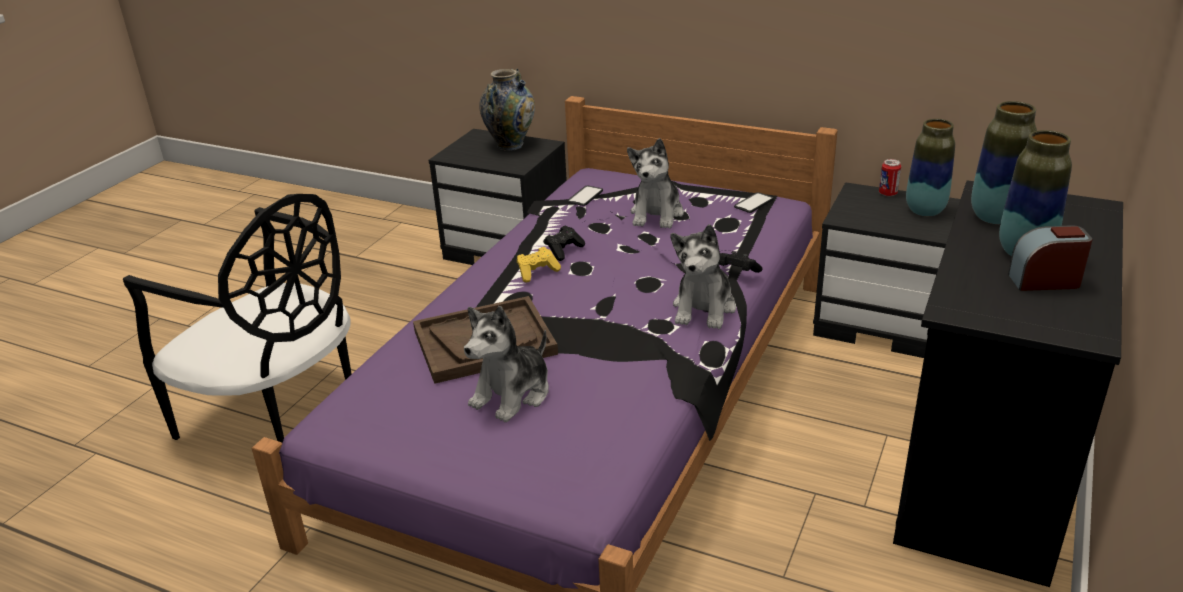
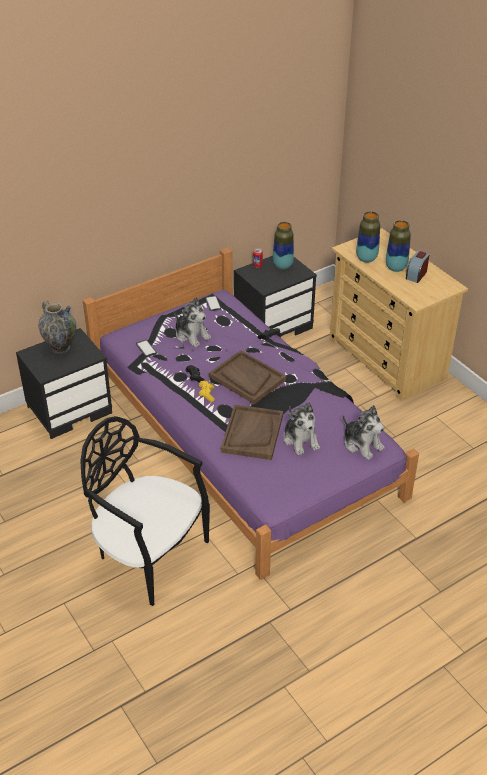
camera: 60 degrees left, 10 degrees up
black chair [123,194,351,442] -> black chair turned 120 degrees counterclockwise [80,416,210,606]
plush toy [670,224,736,329] -> plush toy moved to [342,405,385,460]
black dresser [893,180,1123,587] -> beige dresser [330,228,468,401]
none -> brown tray [209,350,286,404]

